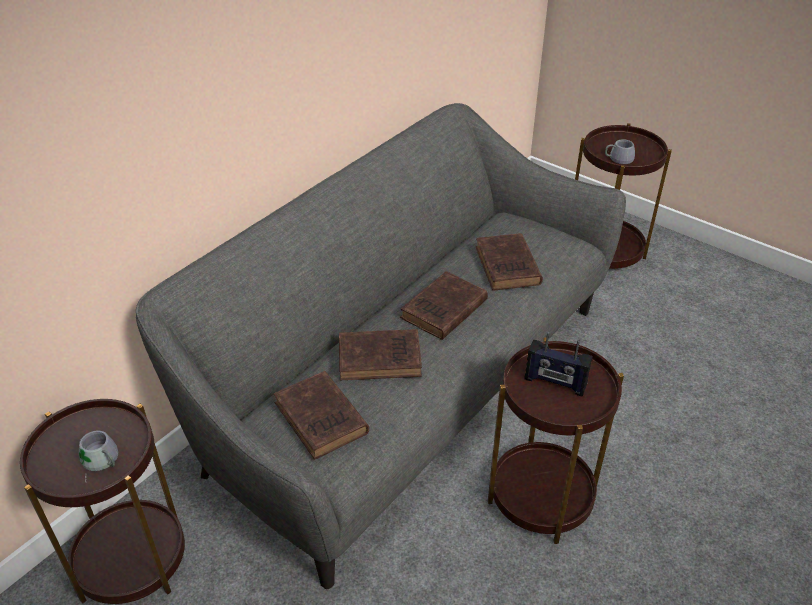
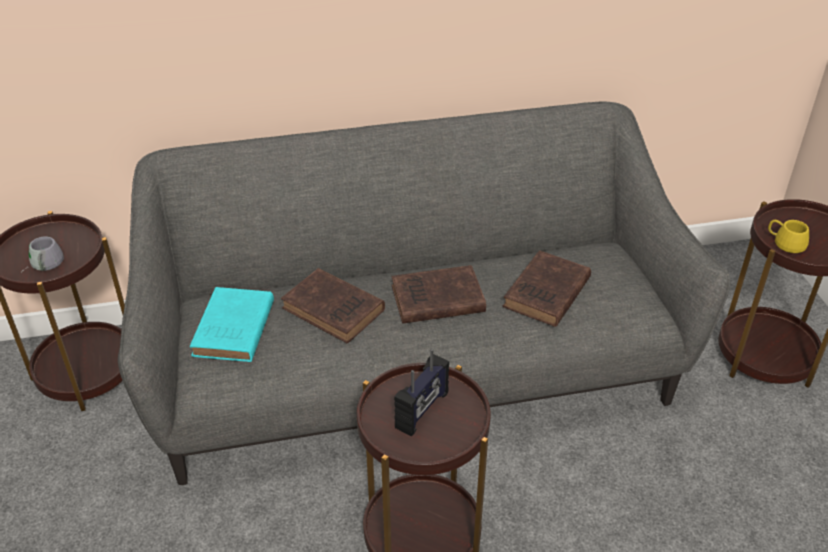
camera: 40 degrees right, 0 degrees up
brown book [274,371,369,460] -> turquoise book [190,287,274,362]
radio [525,332,593,397] -> radio turned 120 degrees counterclockwise [394,349,449,436]
grey mug [605,139,635,164] -> yellow mug [768,220,809,253]

